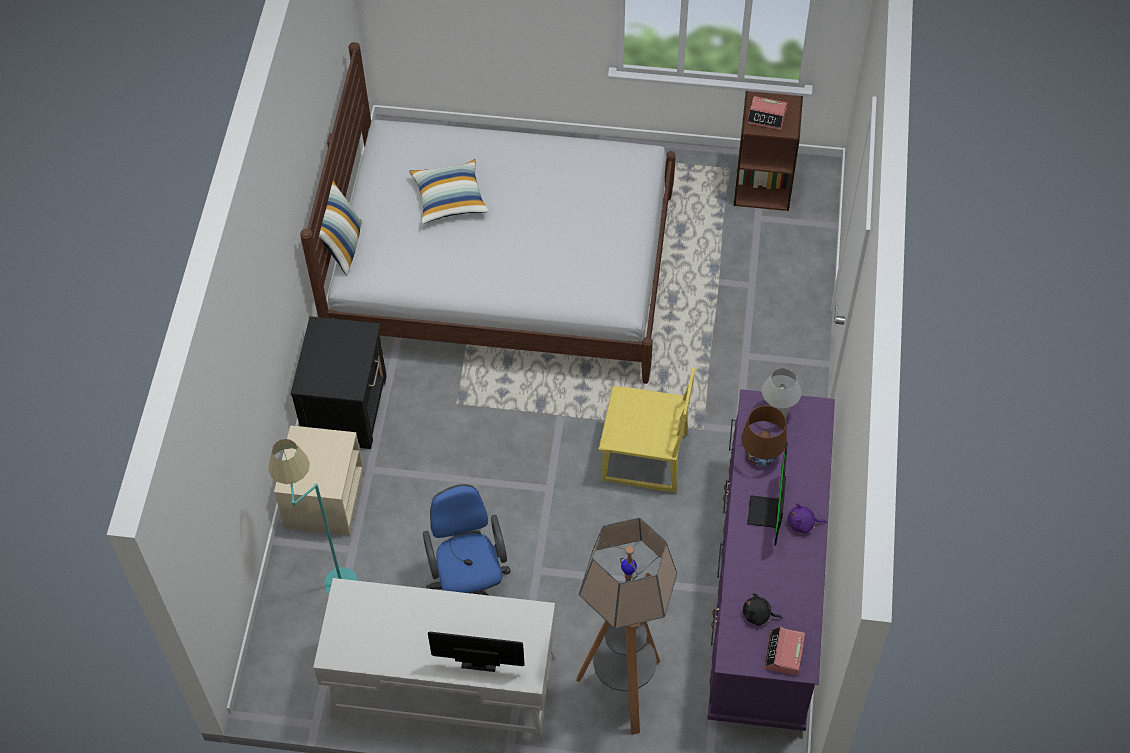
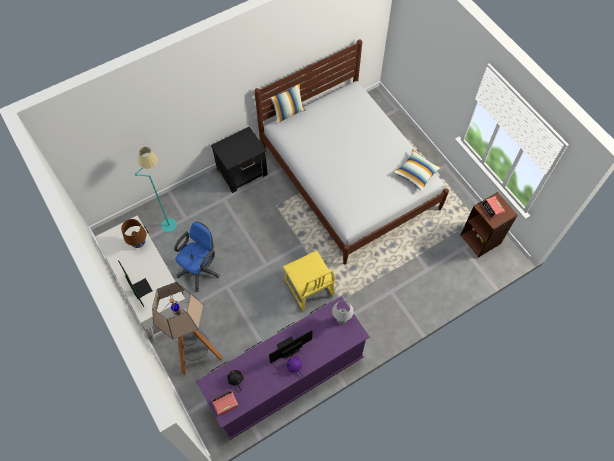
camera: 50 degrees right, 5 degrees up
beige nightstand [274,425,364,535] -> none
pillow [409,159,489,224] -> pillow moved to [393,150,442,191]
brown table lamp [741,405,787,466] -> brown table lamp moved to [121,219,147,248]

